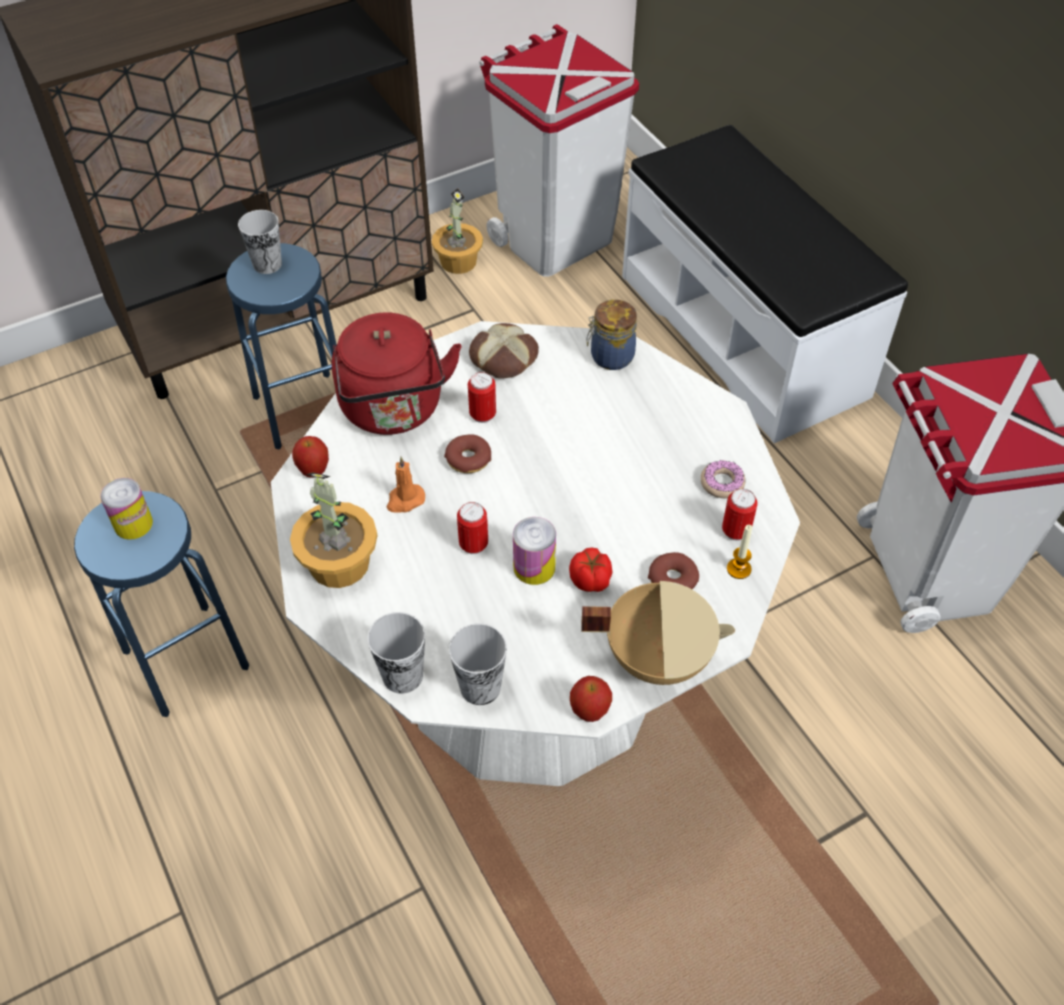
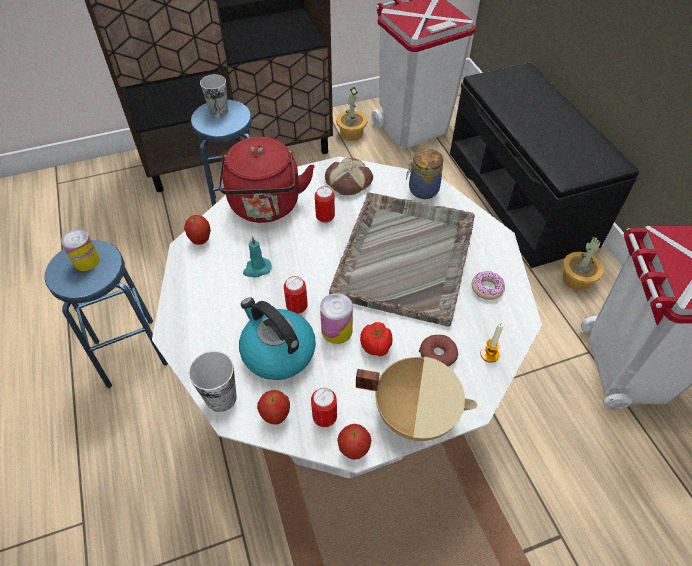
camera: 10 degrees right, 0 degrees up
potted plant [290,472,378,588] -> potted plant moved to [563,237,603,291]
orange candle [387,457,425,513] -> turquoise candle [243,236,272,278]
donut [444,434,491,473] -> none
cup [449,623,507,705] -> apple [257,390,290,425]
white bench [622,125,908,443] -> black bench [450,63,639,268]
can [722,489,758,541] -> can moved to [311,388,337,427]
none -> kettle [239,297,316,380]
none -> grey tray [329,193,475,327]

